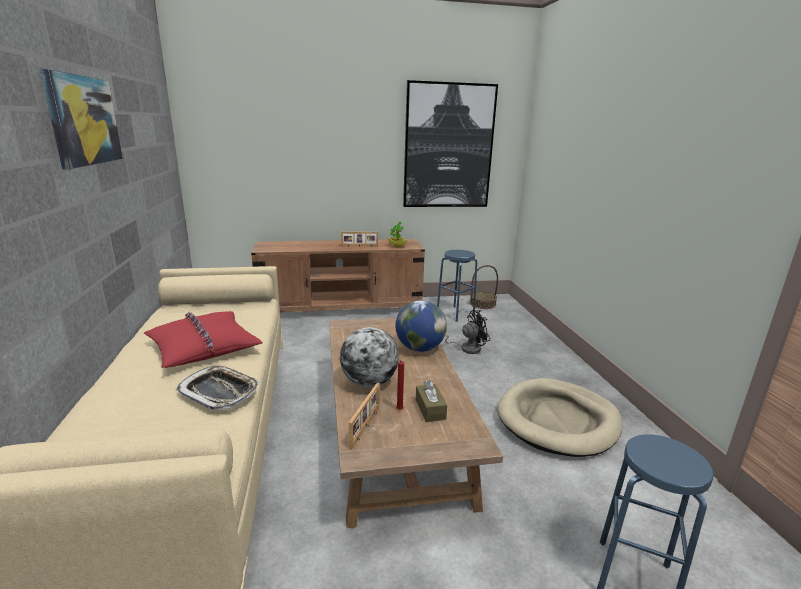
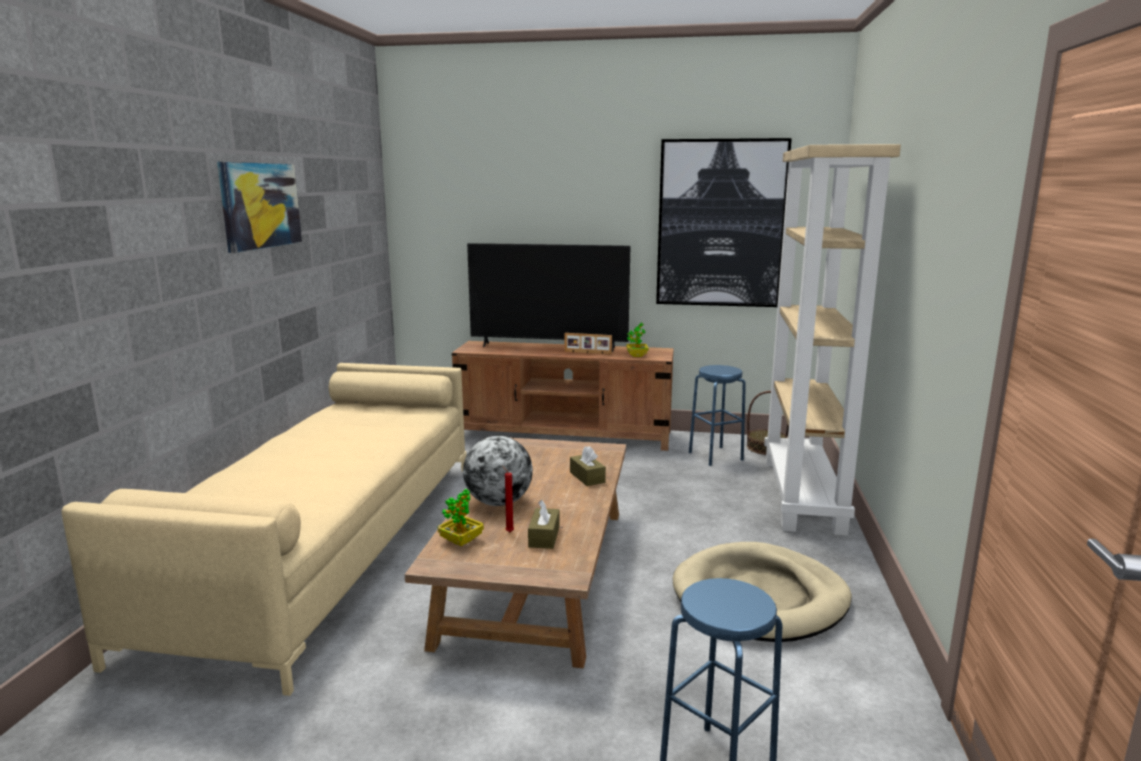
camera: 20 degrees right, 5 degrees down
red pillow [144,311,263,368] -> none
tray [176,366,260,410] -> none
picture frame [348,383,380,449] -> potted plant [438,489,484,546]
globe [395,300,447,352] -> brown tissue box [570,446,606,486]
black fan [445,310,490,354] -> none
none -> television [467,243,630,352]
none -> beige bookcase [764,144,901,536]

